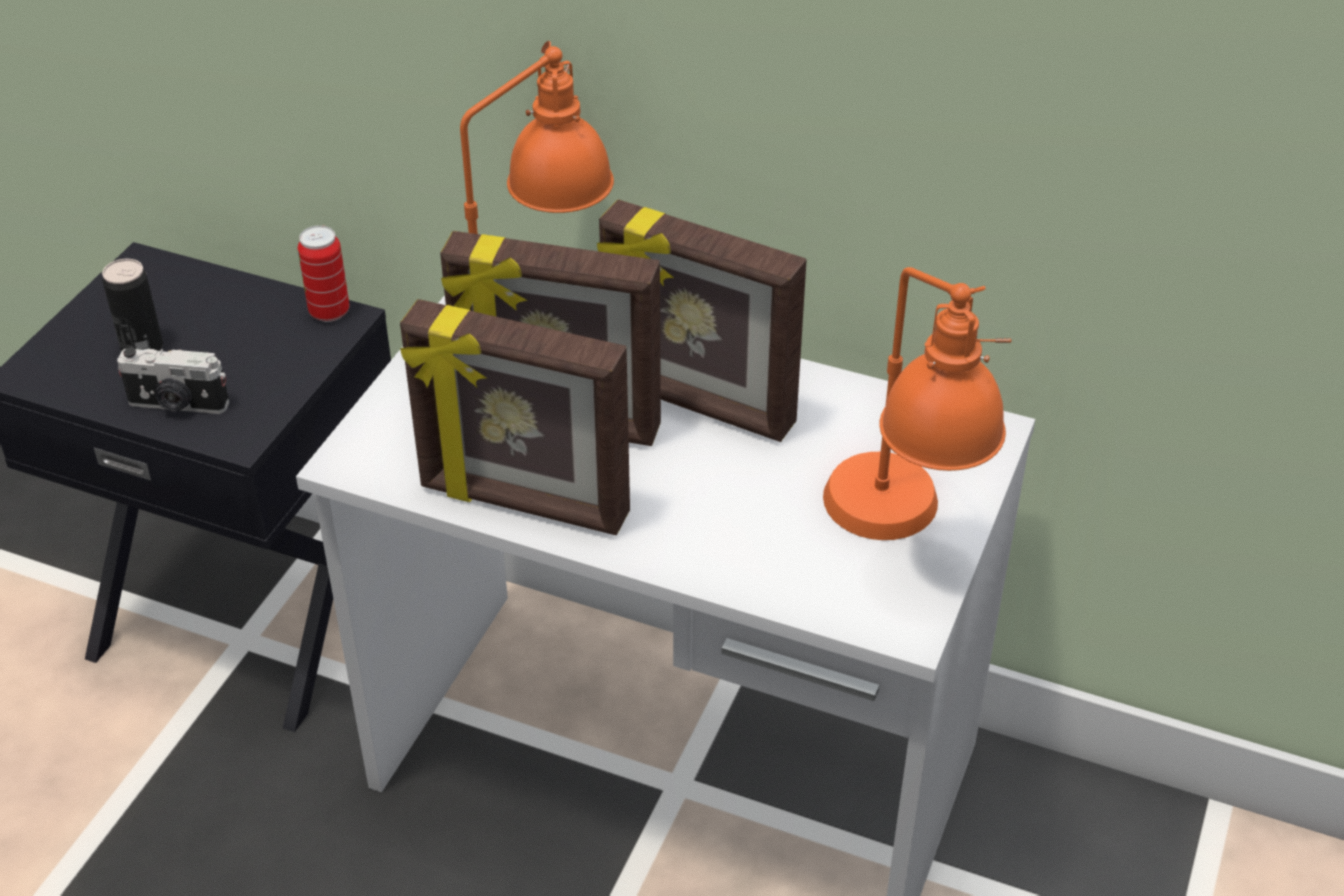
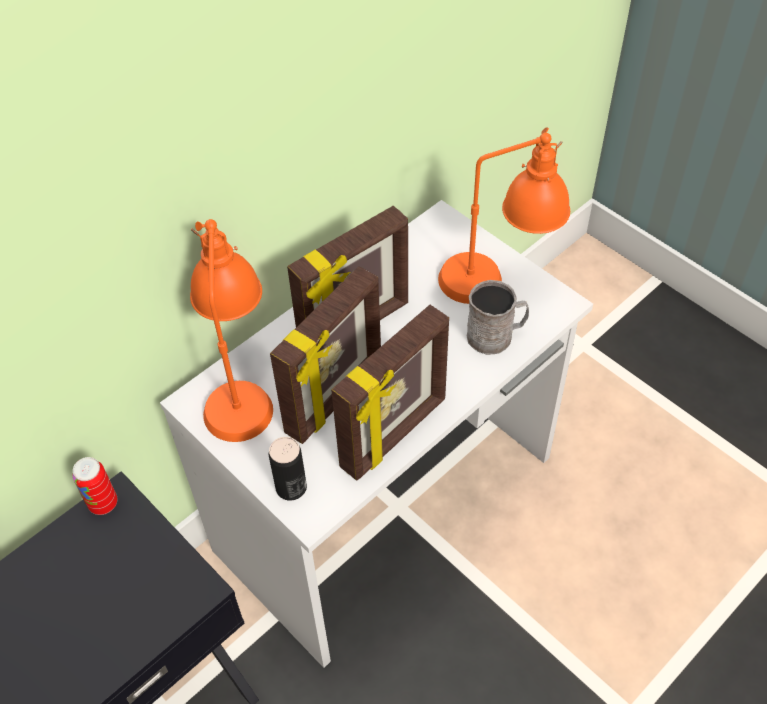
camera: 65 degrees left, 10 degrees up
can [102,259,163,352] -> can moved to [269,437,307,501]
camera [117,347,229,414] -> none
none -> grey mug [467,280,529,355]

